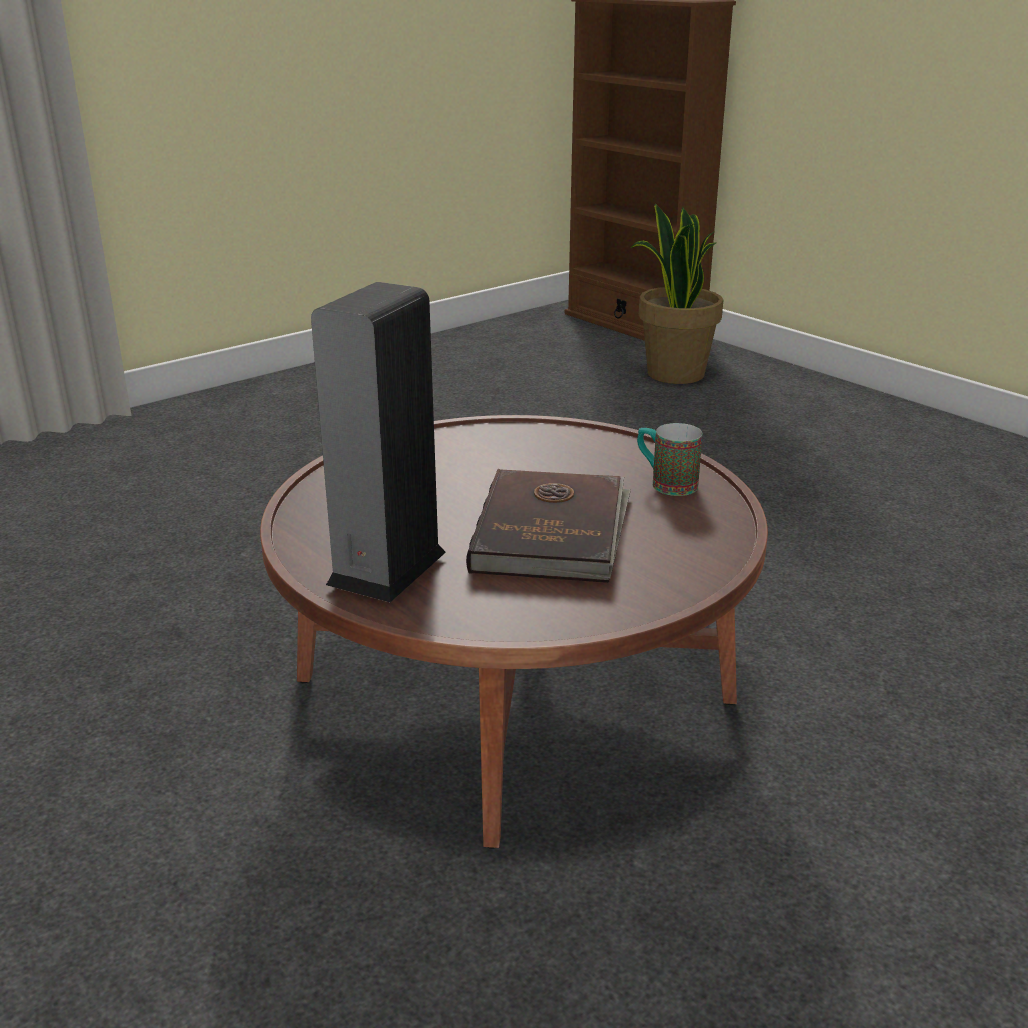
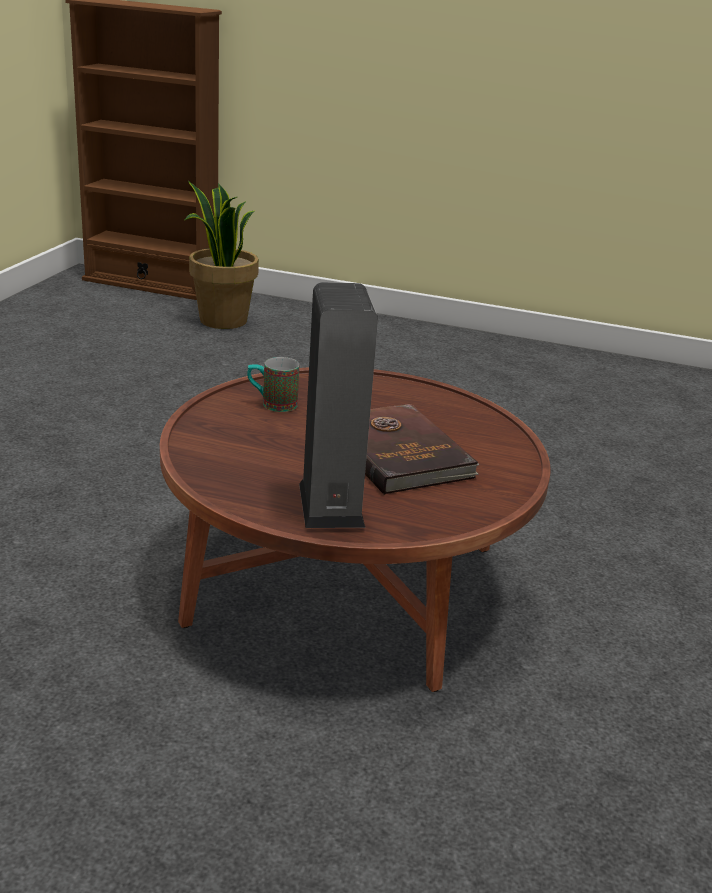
camera: 35 degrees left, 0 degrees up
mug [637,423,703,496] -> mug moved to [247,357,299,412]

